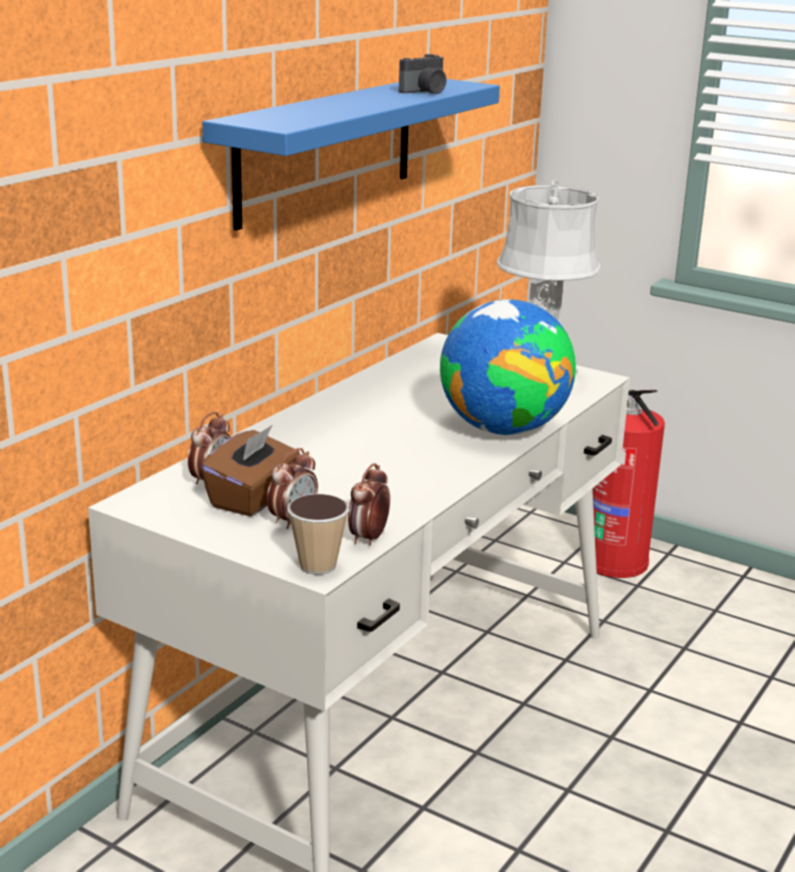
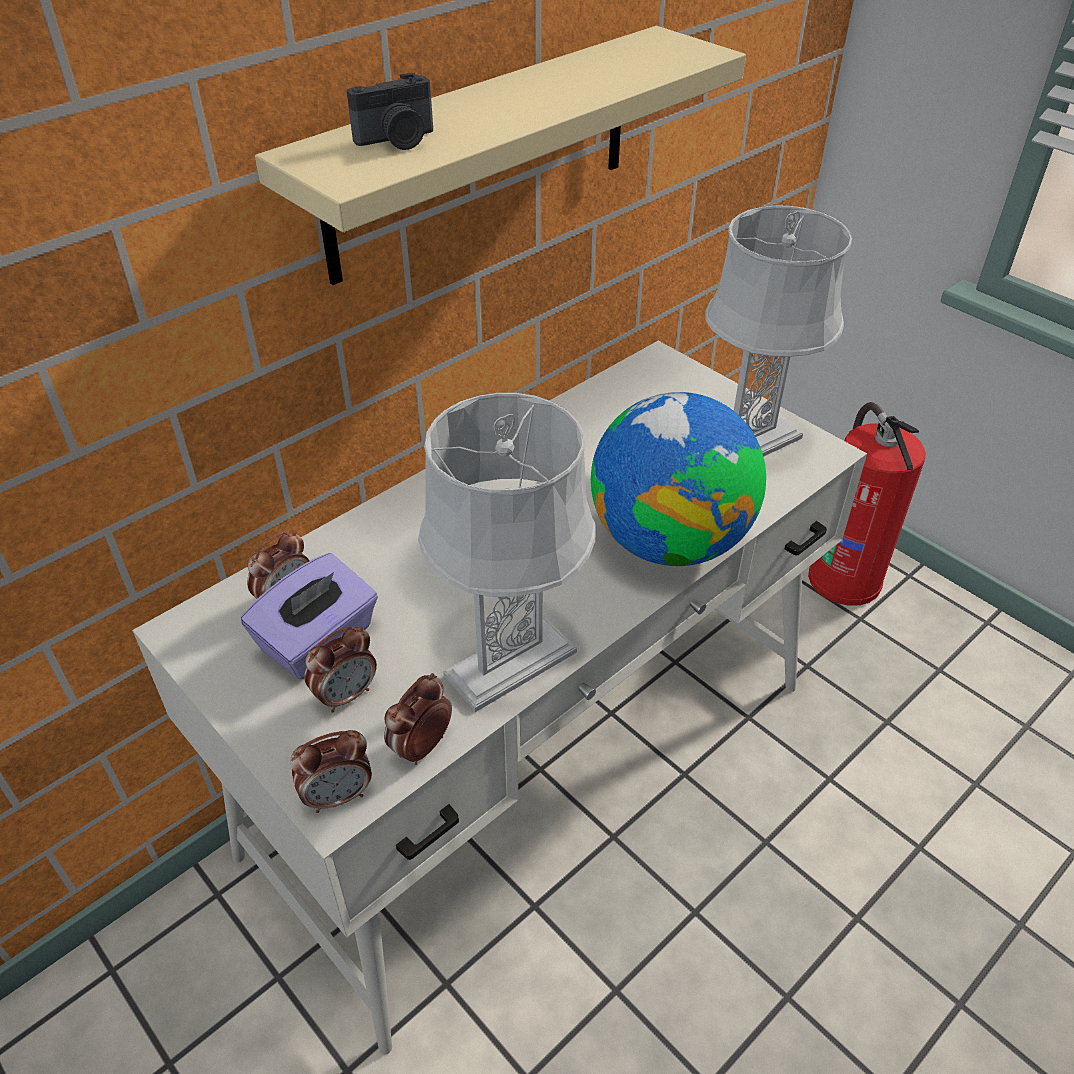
camera: 15 degrees right, 20 degrees up
brown tissue box [201,425,300,517] -> purple tissue box [241,553,378,679]
blue shelf [202,79,500,231] -> beige shelf [255,26,746,285]
cup [288,494,349,575] -> alarm clock [290,730,372,813]
camera [399,54,446,94] -> camera moved to [347,72,433,150]
none -> grey table lamp [418,392,596,712]

